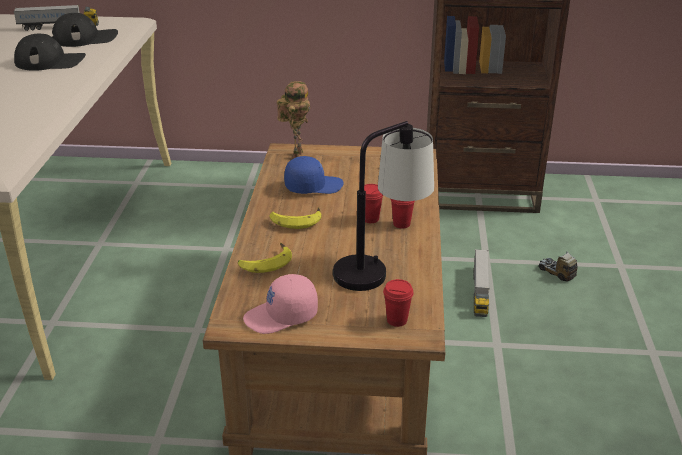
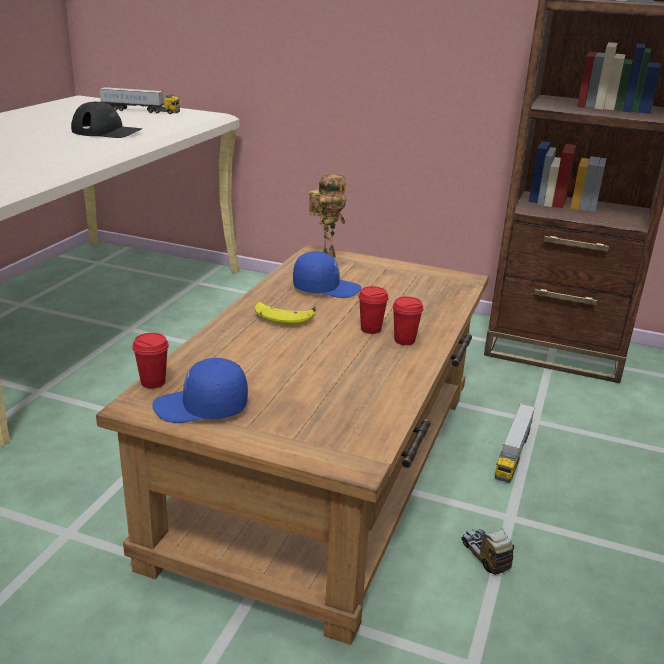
camera: 15 degrees right, 5 degrees down
black cap [52,13,118,47] -> none
banana [238,242,292,273] -> none
pink cap [243,274,318,334] -> blue cap [152,358,248,423]
table lamp [333,121,434,291] -> none
red cup [383,279,414,327] -> red cup moved to [132,333,169,389]
toy truck [538,252,578,282] -> toy truck moved to [461,528,514,575]

